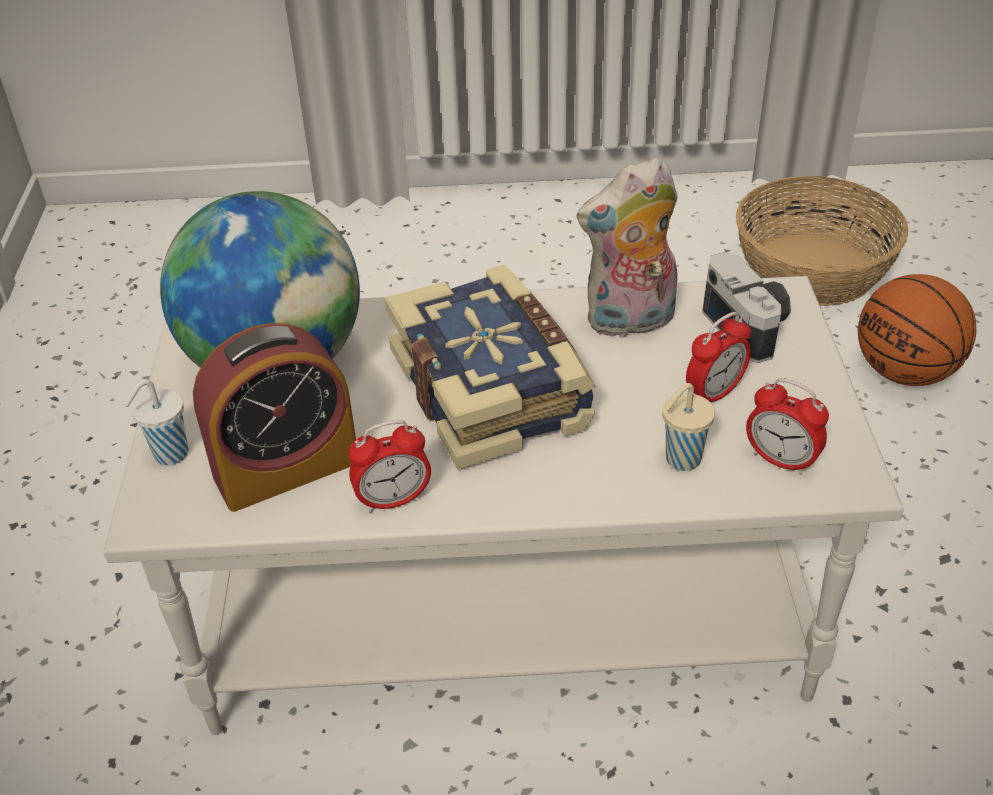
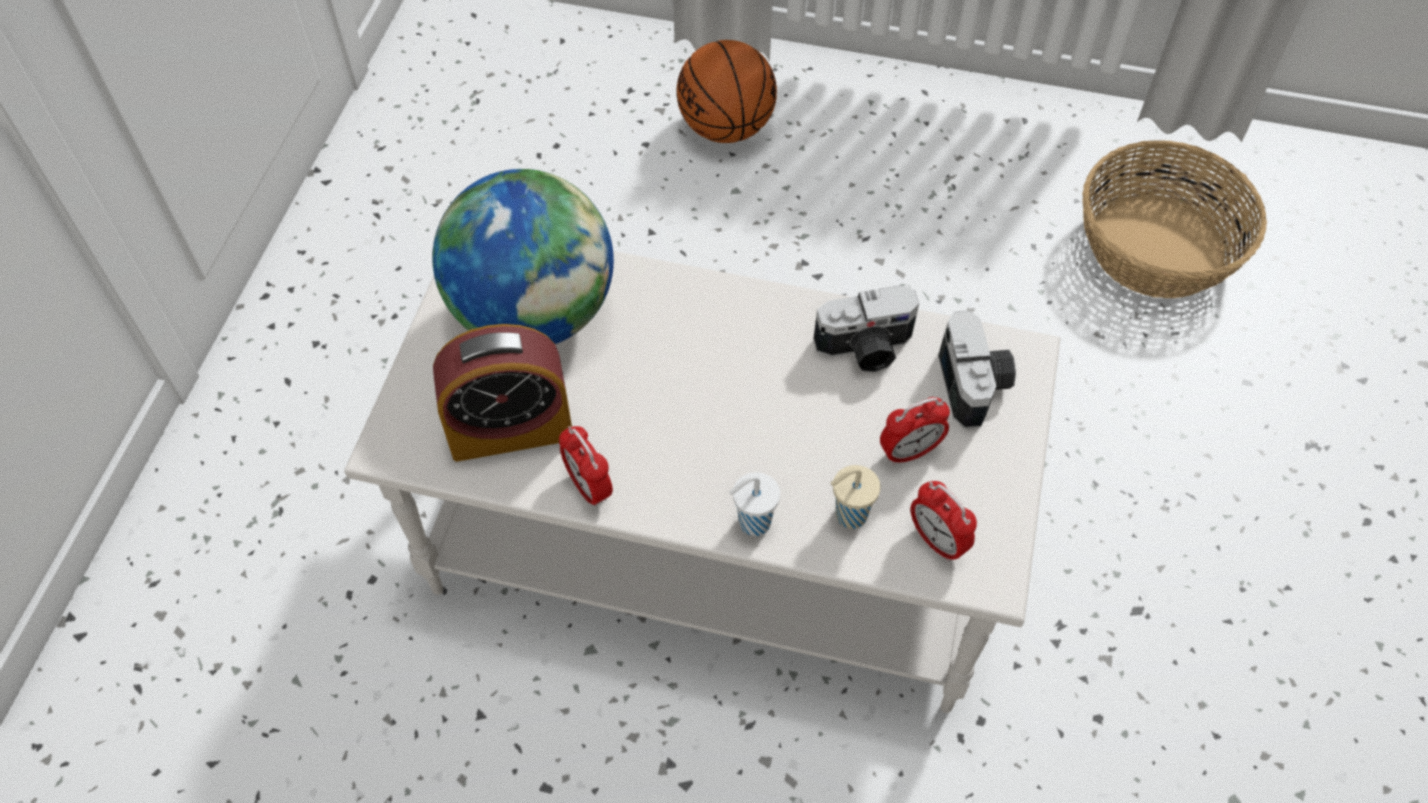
camera: 15 degrees right, 15 degrees up
white cup [123,379,188,465] -> white cup moved to [729,472,780,536]
alarm clock [348,420,431,513] -> alarm clock turned 60 degrees clockwise [559,426,613,507]
book [384,265,596,470] -> none
plush toy [576,157,678,338] -> camera [814,285,919,372]
basketball [858,274,976,386] -> basketball moved to [677,40,777,143]

